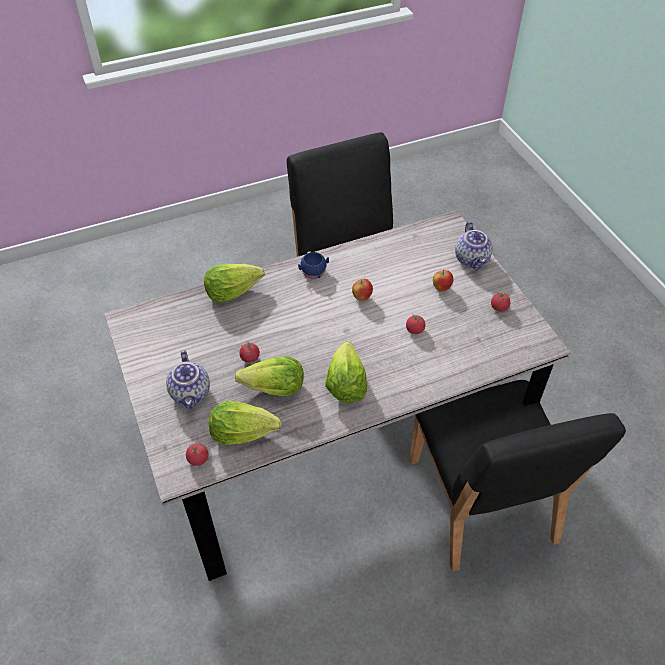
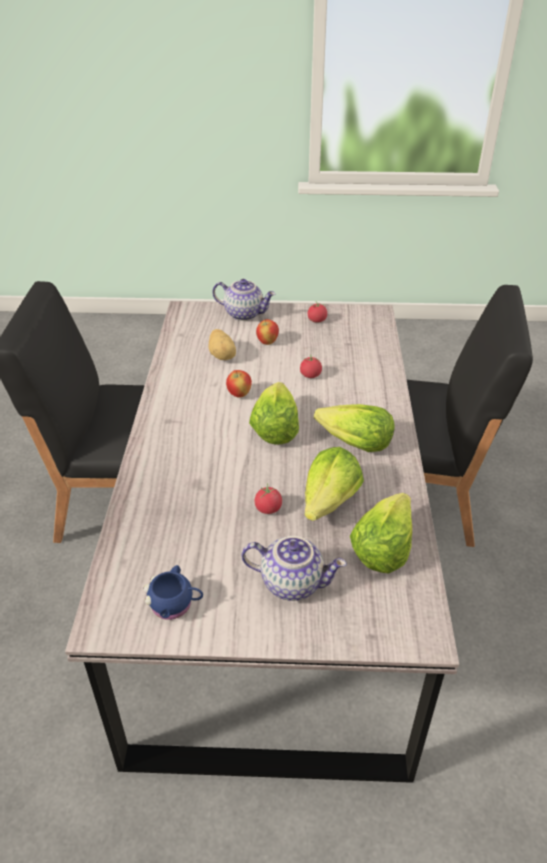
camera: 65 degrees left, 10 degrees down
tomato [186,443,208,466] -> none
lettuce [204,264,264,303] -> lettuce moved to [249,382,299,445]
blue mug [298,251,329,279] -> blue mug moved to [144,565,203,620]
none -> potato [208,329,236,360]

